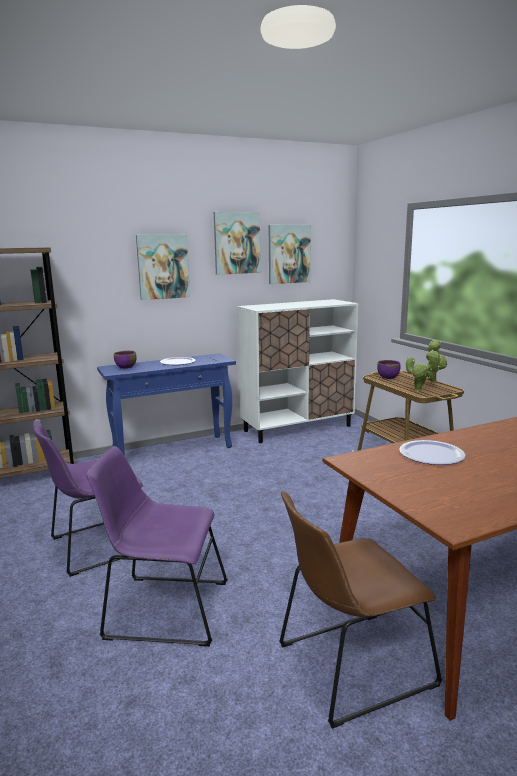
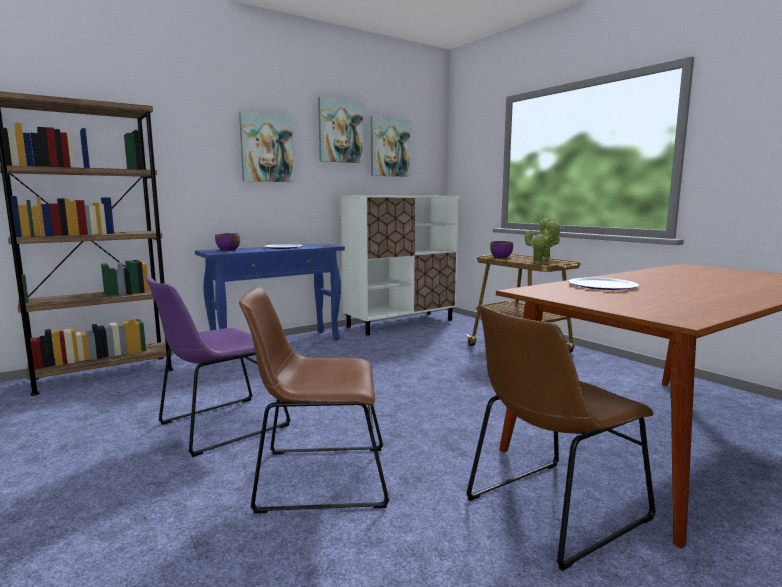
camera: 10 degrees left, 5 degrees down
purple chair [86,446,228,647] -> brown chair [239,287,390,513]

